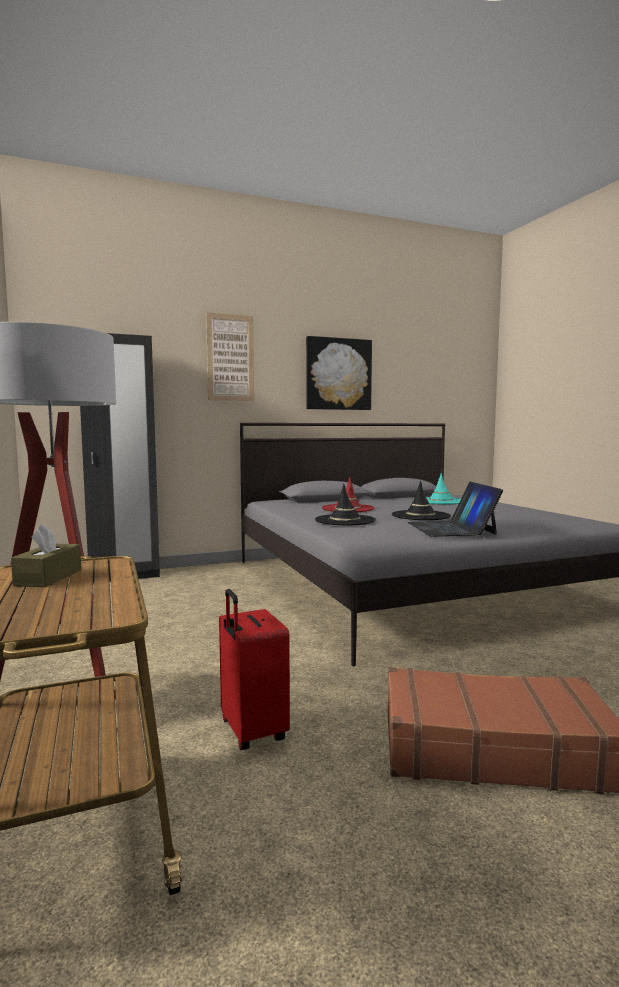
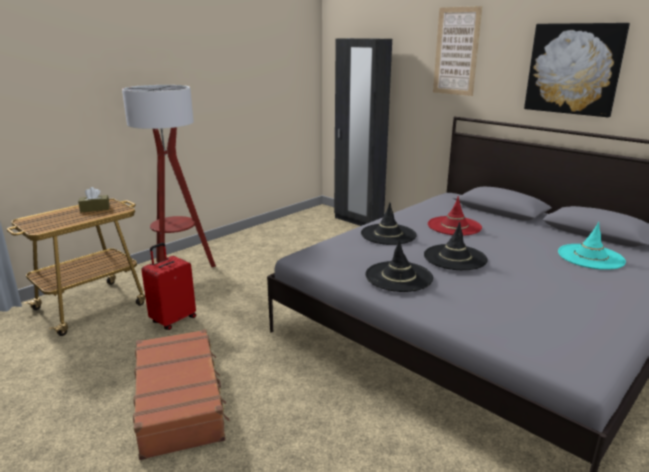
camera: 65 degrees right, 15 degrees up
laptop [407,482,503,536] -> black hat [365,240,433,292]

